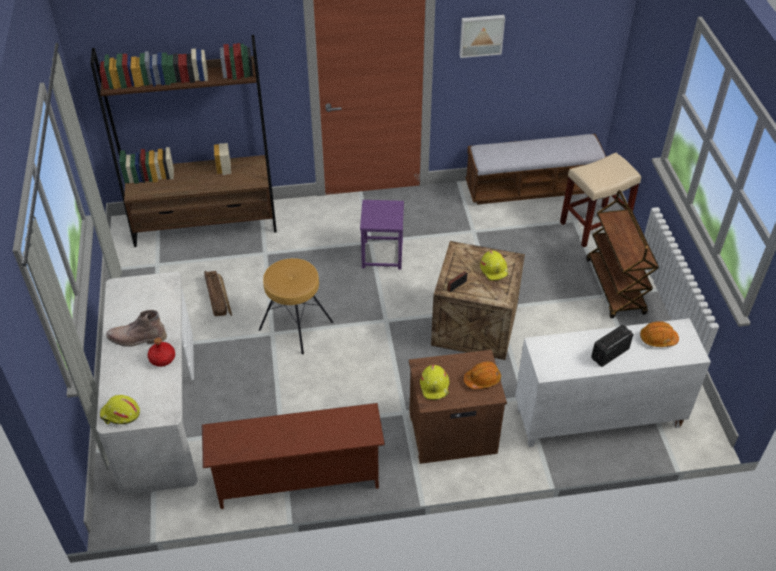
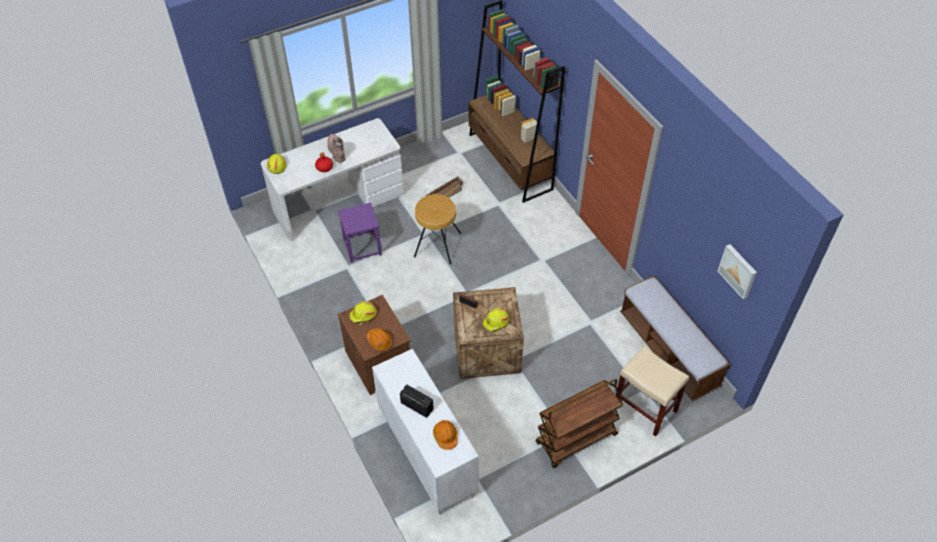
camera: 70 degrees right, 5 degrees up
brown shoe rack [202,403,385,509] -> none
purple stool [360,200,404,269] -> purple stool moved to [338,203,382,263]
picture [460,15,505,58] -> picture moved to [718,244,757,299]

